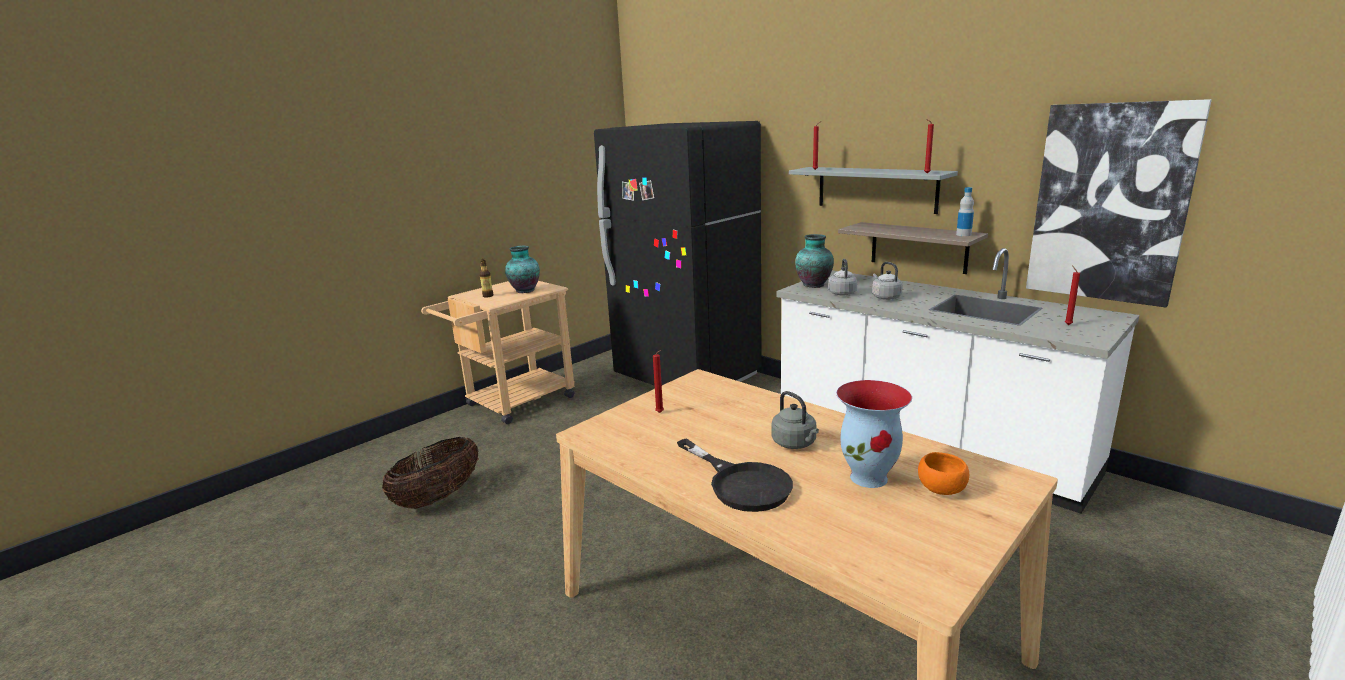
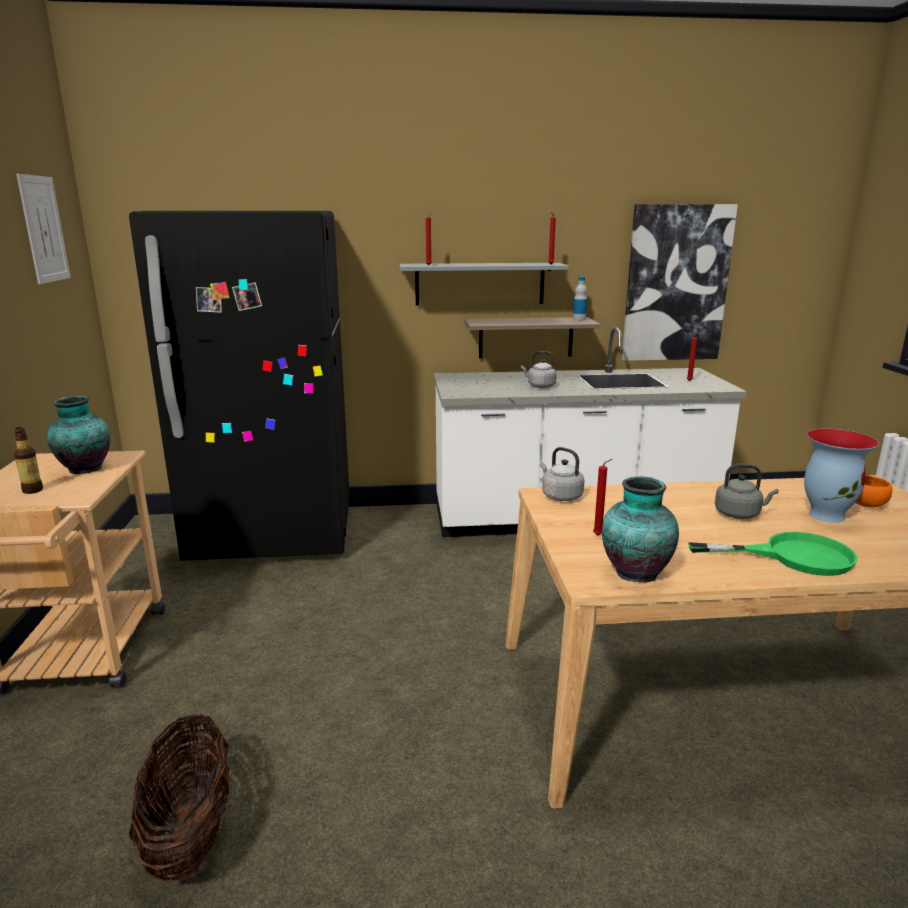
camera: 50 degrees left, 0 degrees up
black frying pan [677,438,793,512] -> green frying pan [688,532,858,576]
vase [795,234,834,288] -> vase moved to [602,476,679,583]
grey kettle [828,259,857,295] -> grey kettle moved to [540,447,584,501]
none -> picture [16,174,71,284]

